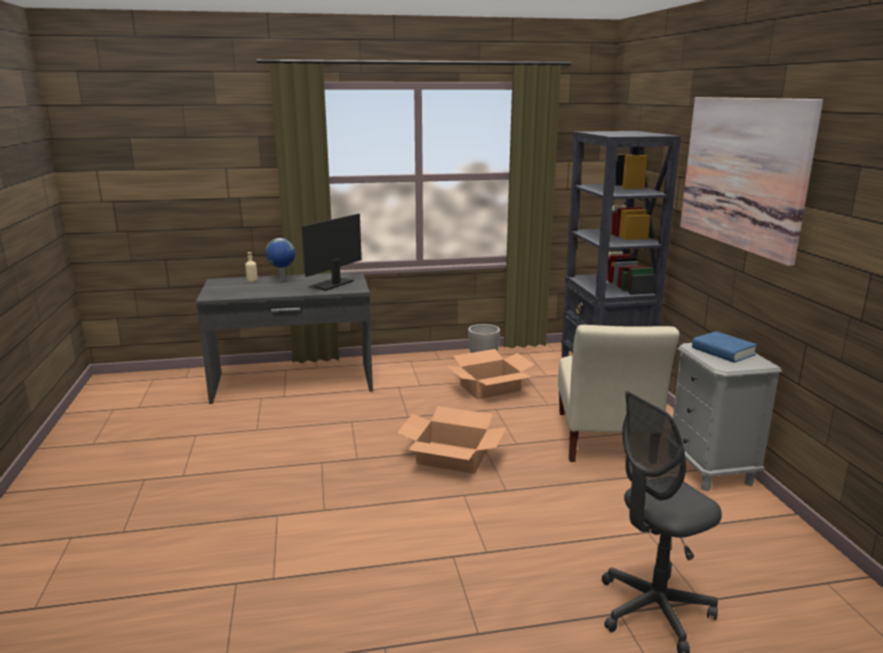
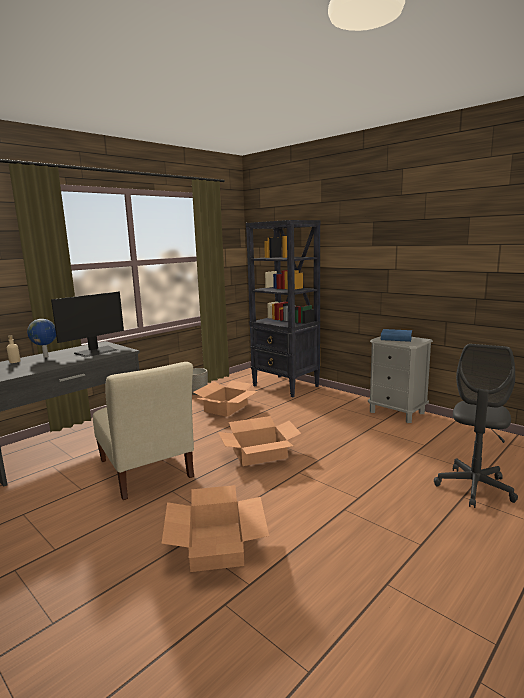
camera: 35 degrees left, 5 degrees down
monitor [302,214,362,291] -> monitor turned 135 degrees counterclockwise [51,292,124,357]
beige chair [558,325,680,462] -> beige chair moved to [93,362,194,500]
picture [680,97,823,266] -> none
none -> cardboard box [162,485,269,572]

